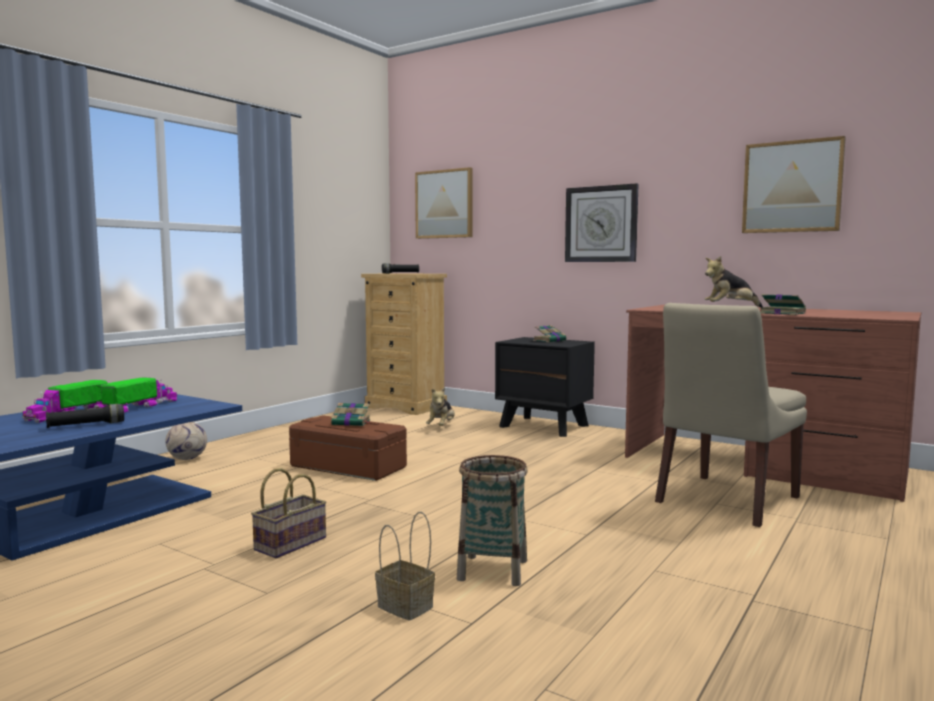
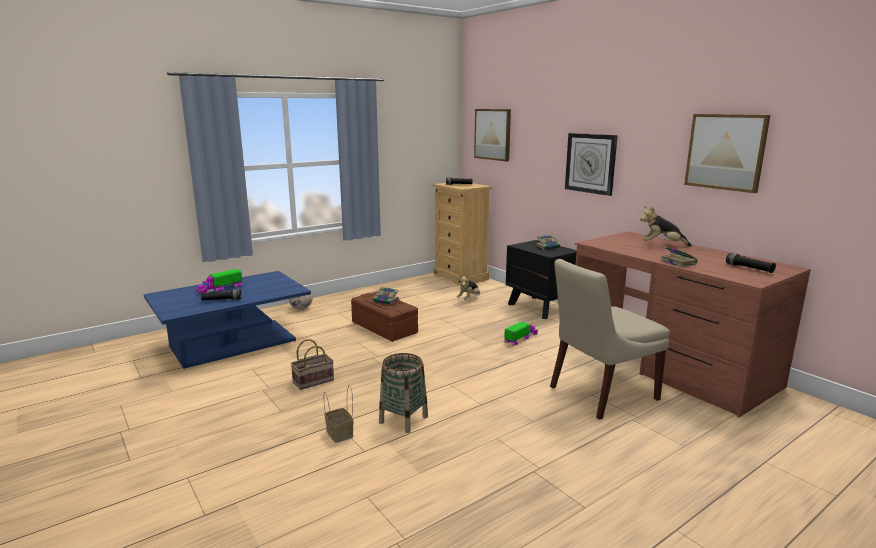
camera: 20 degrees right, 10 degrees up
toy truck [101,377,177,413] -> toy truck moved to [504,321,538,345]
none -> black flashlight [726,253,776,273]

